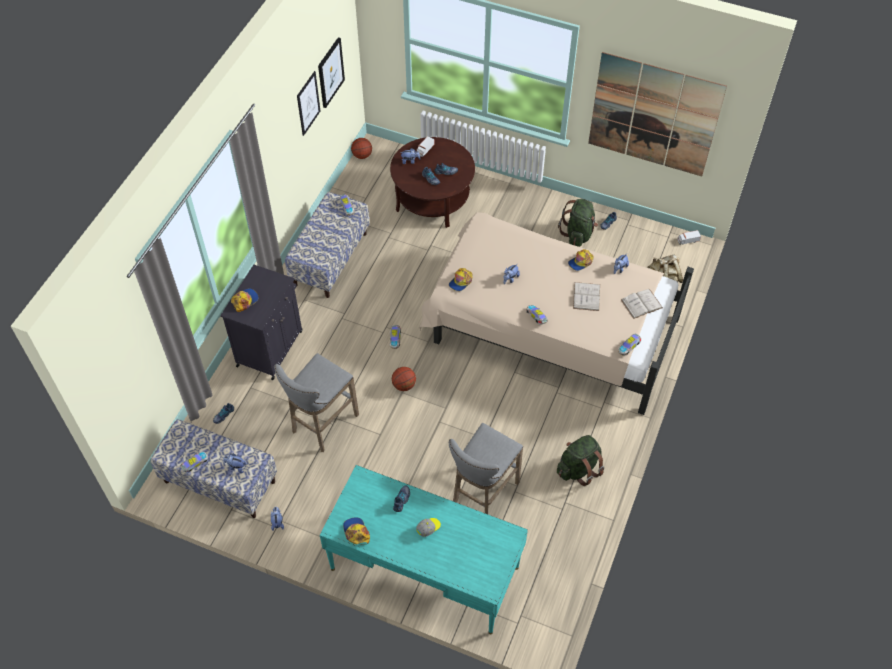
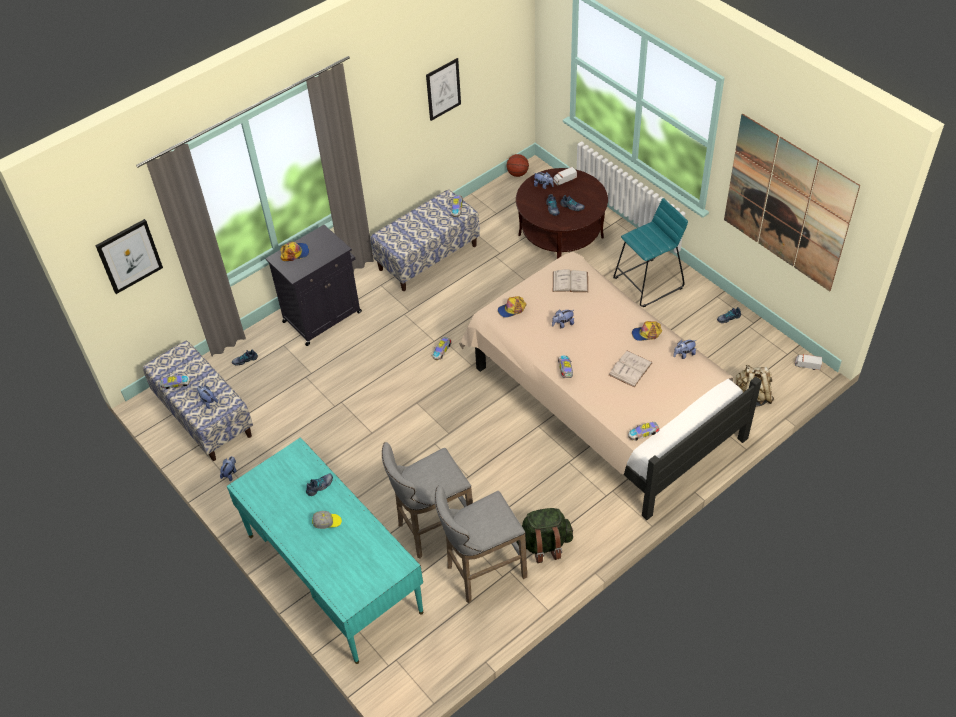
camera: 30 degrees right, 5 degrees down
grey stool [274,353,359,452] -> grey stool moved to [435,485,527,603]
picture [318,37,345,108] -> picture moved to [95,219,163,294]
cap [343,517,370,545] -> none
basketball [392,367,416,391] -> none
green backpack [558,199,598,247] -> none
white book [621,289,663,319] -> white book moved to [553,269,588,292]
none -> turquoise stool [613,198,688,307]

